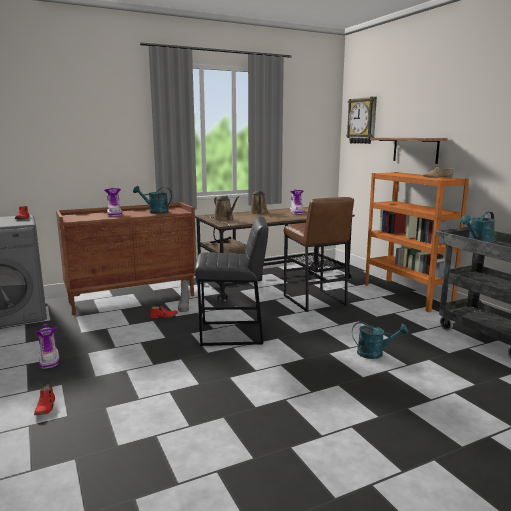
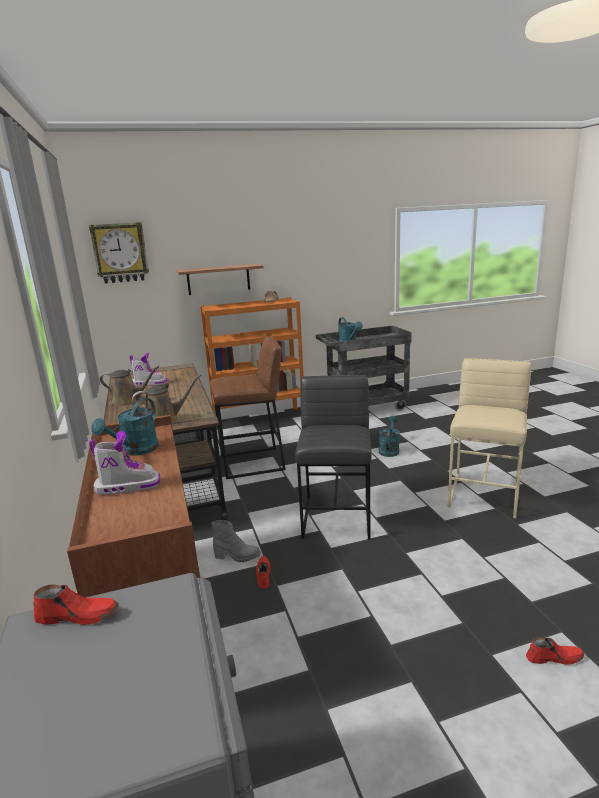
camera: 80 degrees left, 5 degrees up
boot [34,324,60,369] -> none
none -> beige stool [448,358,531,518]

